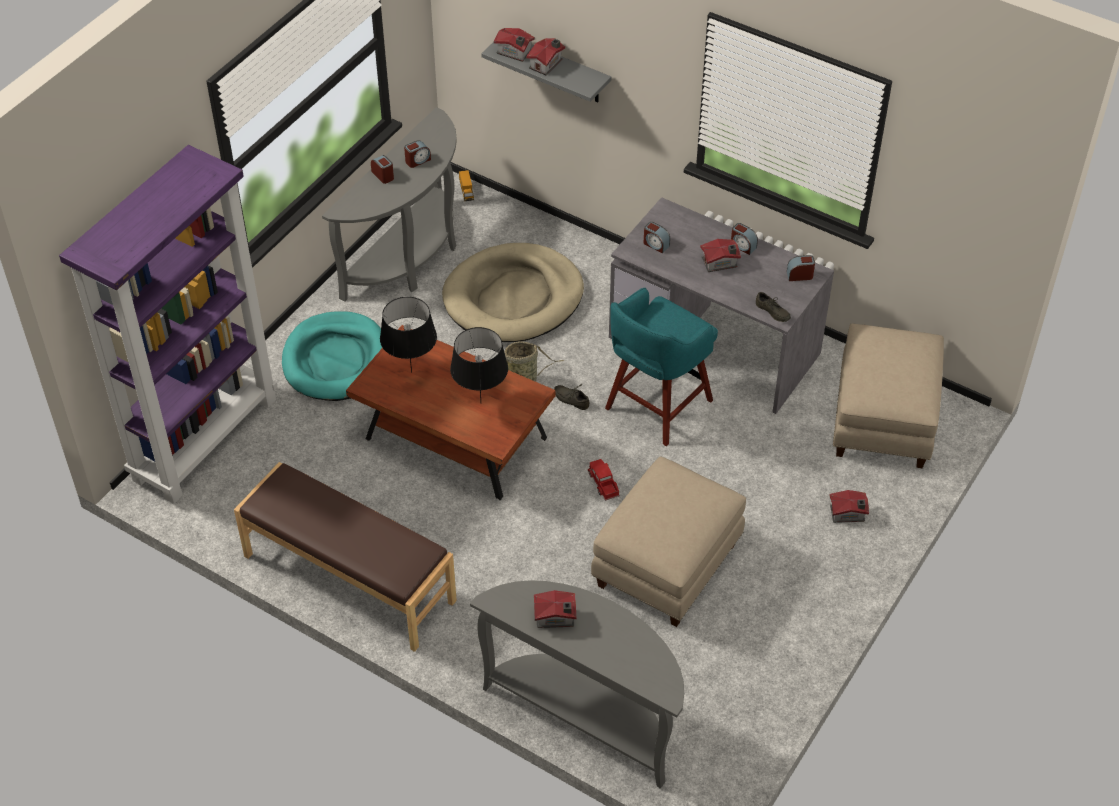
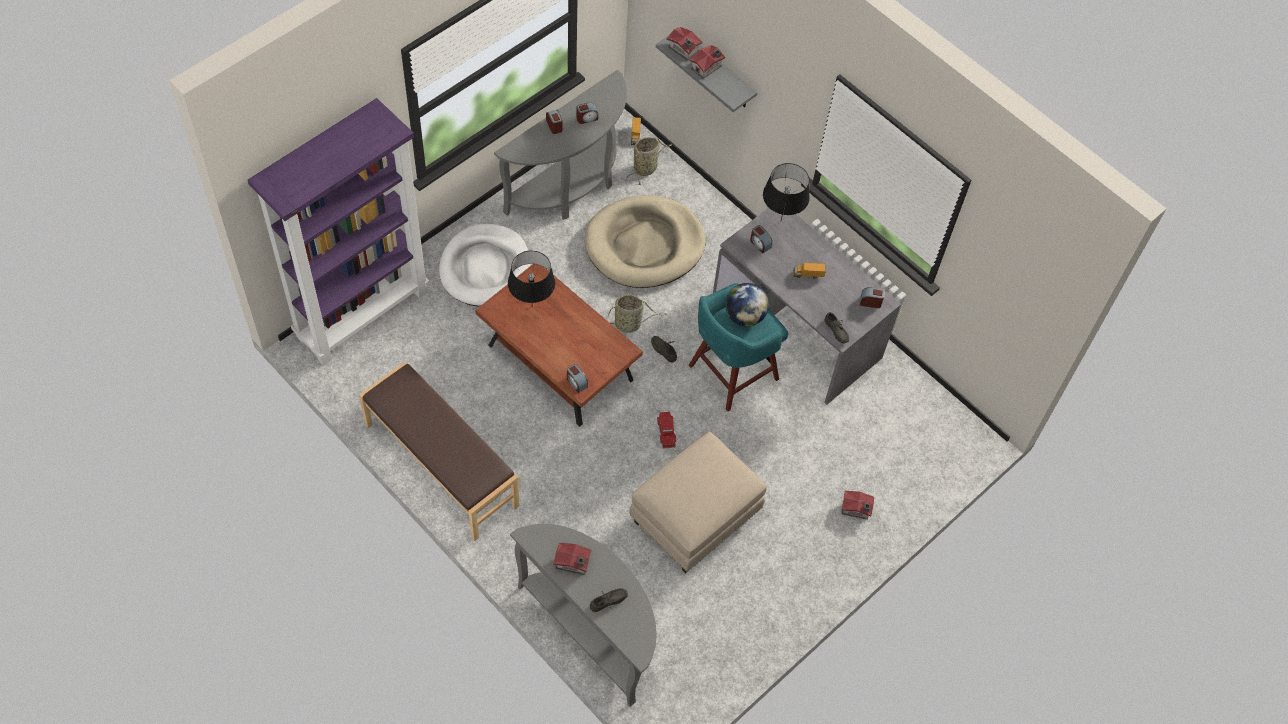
camera: 10 degrees right, 10 degrees up
turquoise dog bed [282,311,382,401] -> white dog bed [439,223,530,306]
black table lamp [450,327,508,401] -> black table lamp moved to [763,163,810,220]
toy house [700,239,741,272] -> toy truck [793,263,826,279]
alarm clock [731,223,758,255] -> alarm clock moved to [567,364,588,393]
beige ottoman [833,324,944,468] -> none
none -> grey shoe [590,588,628,612]
none -> basket [626,137,672,185]
none -> globe [725,283,769,327]

